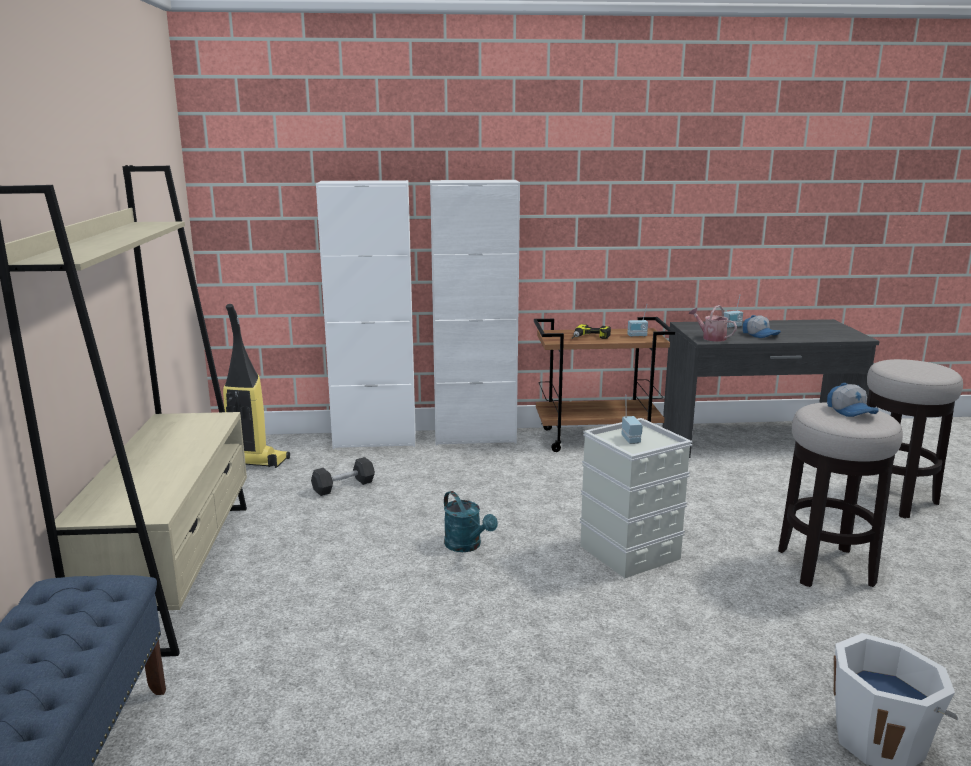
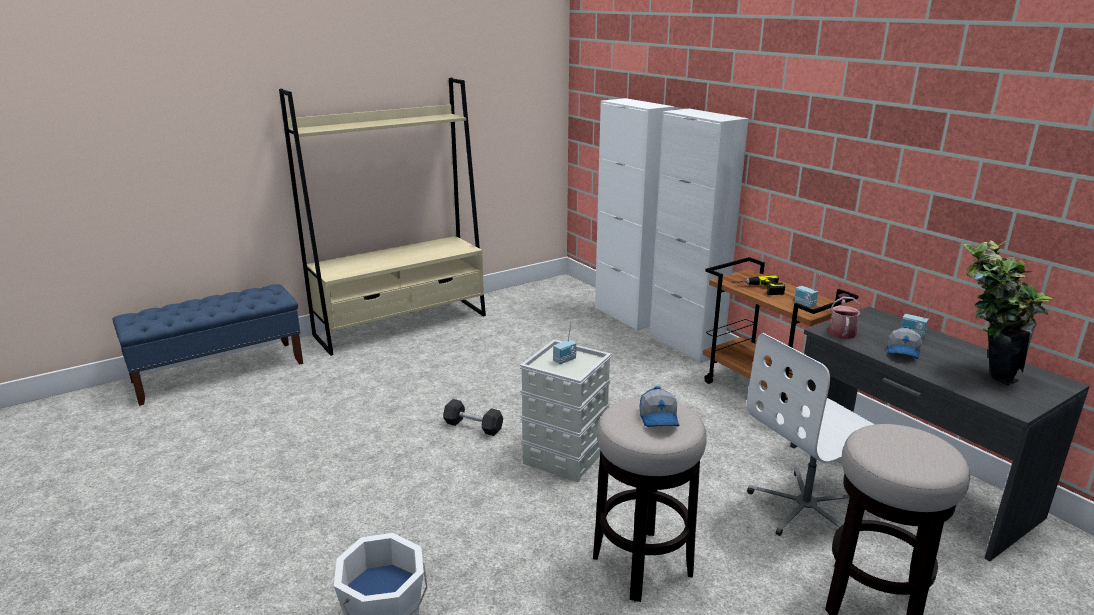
camera: 60 degrees right, 5 degrees up
vacuum cleaner [223,304,290,468] -> none
grey dumbbell [311,457,375,496] -> grey dumbbell moved to [443,399,503,436]
turquoise watering can [444,491,498,552] -> none
cap [827,383,879,417] -> cap turned 45 degrees counterclockwise [640,386,679,427]
none -> white office chair [747,333,875,536]
none -> potted plant [964,240,1053,385]

